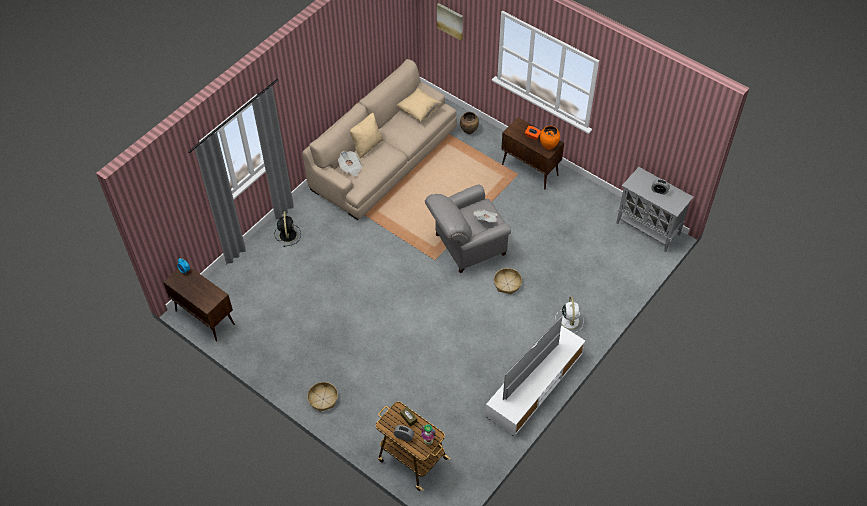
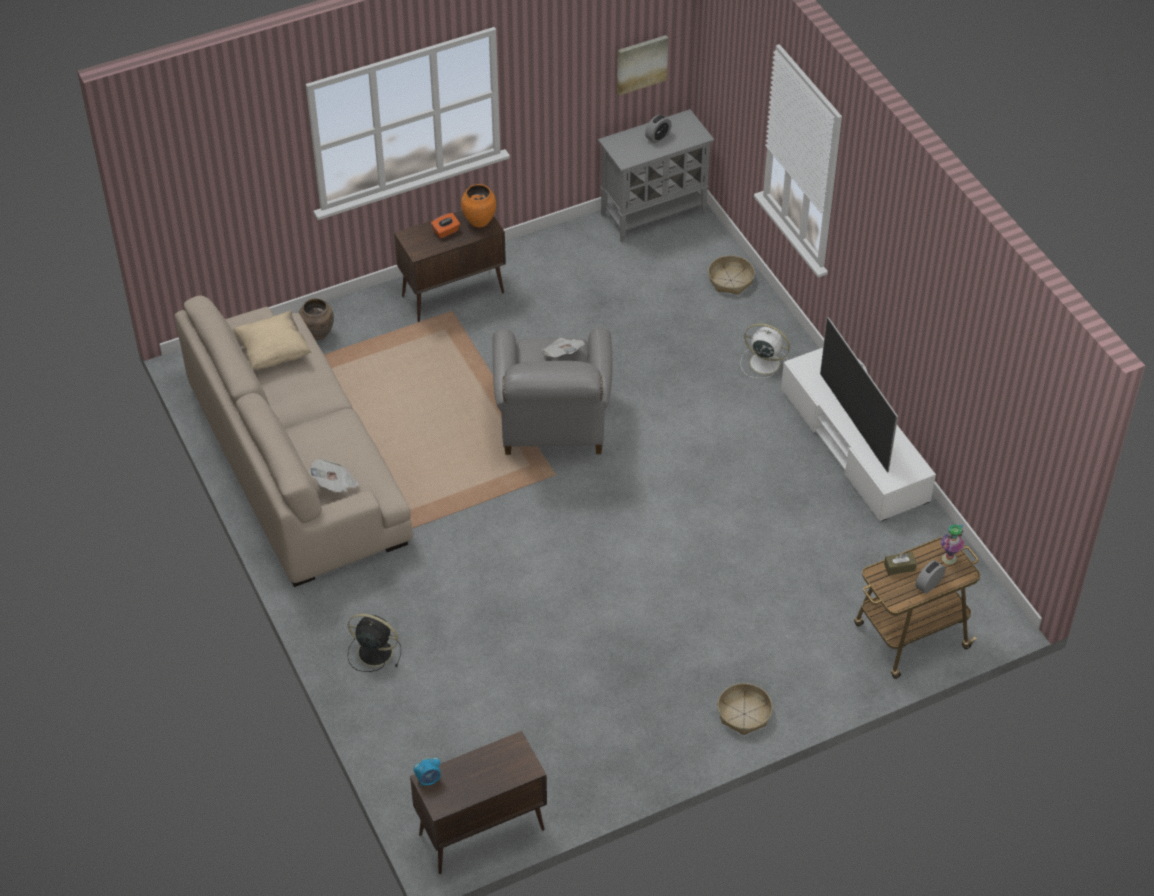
camera: 65 degrees left, 5 degrees down
beige pillow [350,113,383,158] -> none
picture [437,3,463,41] -> picture moved to [617,35,668,95]
basket [494,268,522,294] -> basket moved to [708,255,755,295]

